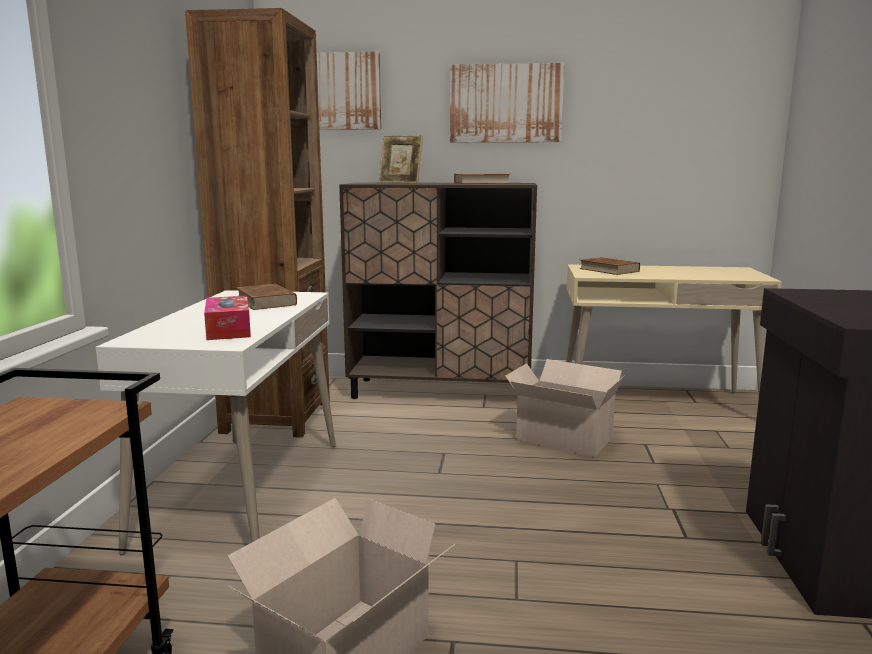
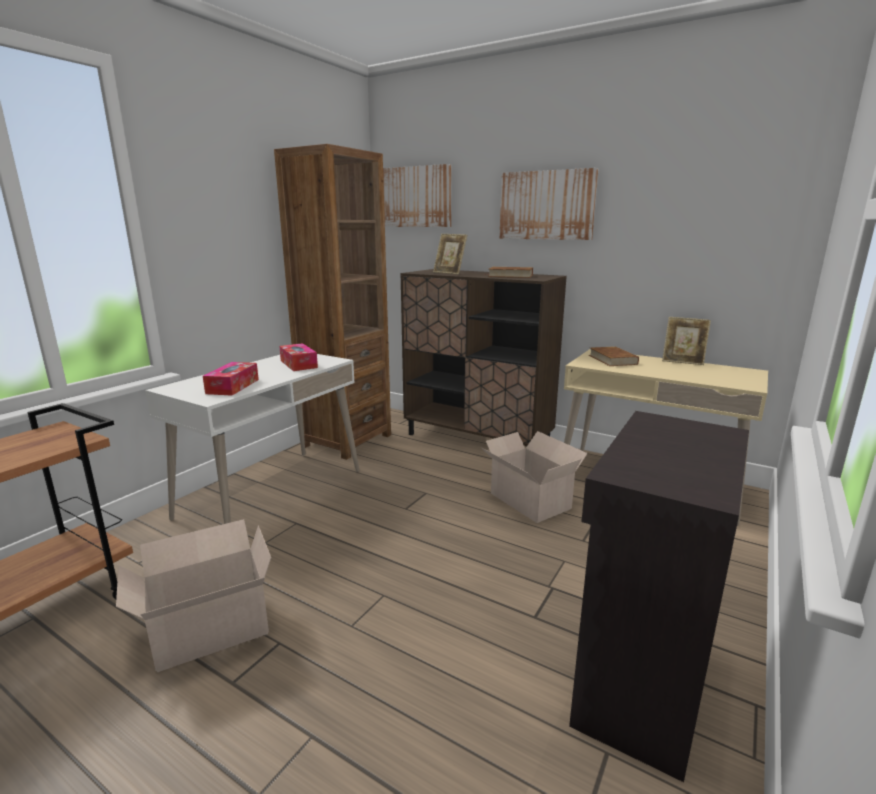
camera: 25 degrees right, 5 degrees up
brown book [236,284,297,310] -> tissue box [279,343,318,371]
none -> picture frame [662,317,711,365]

